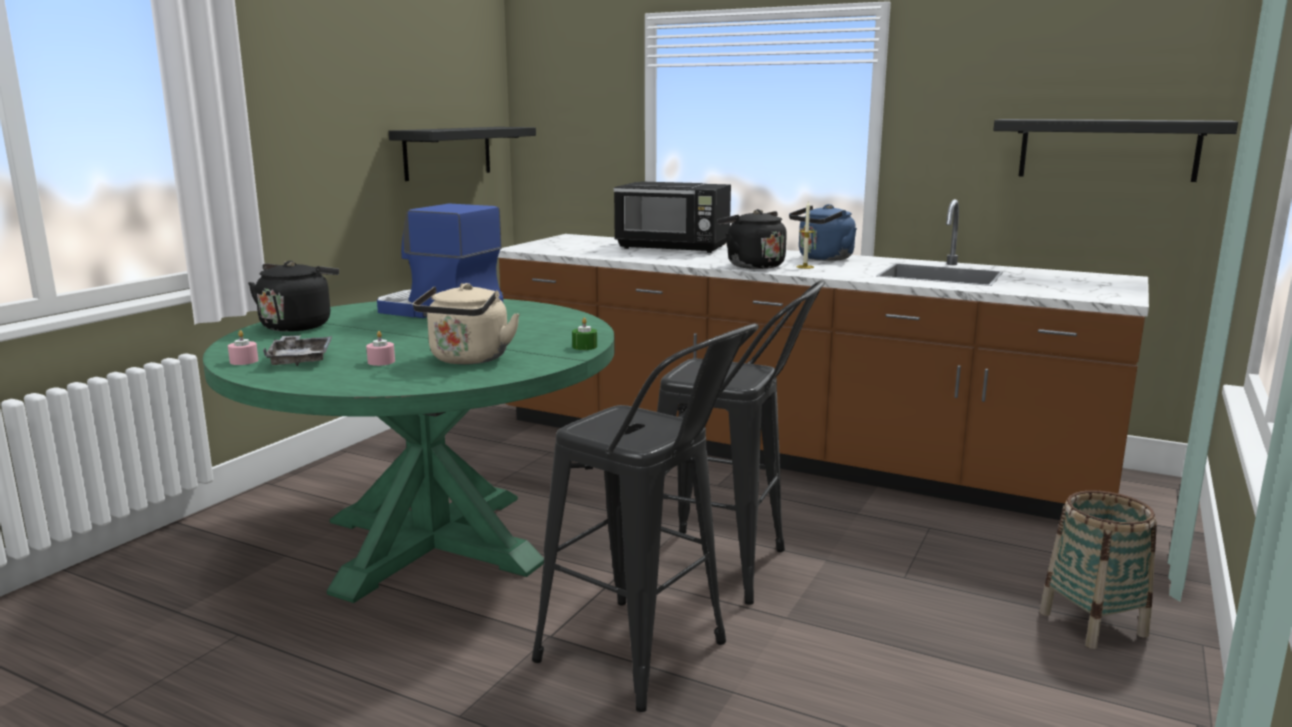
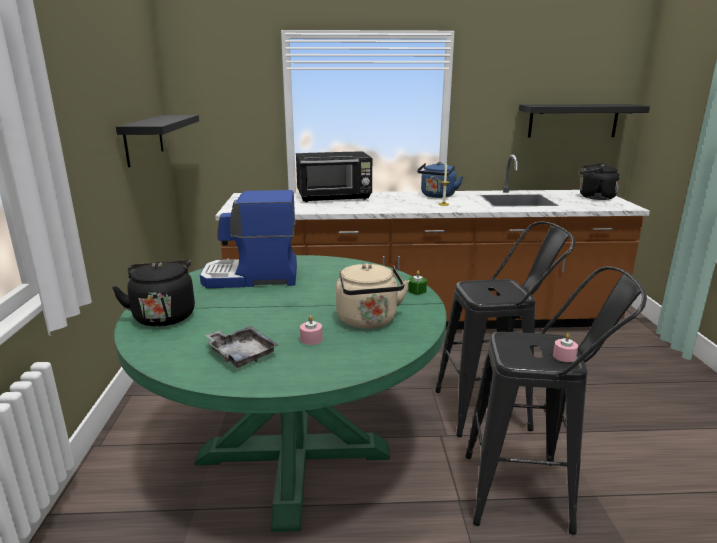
camera: 30 degrees left, 5 degrees up
pink candle [228,330,258,365] -> pink candle moved to [553,333,578,362]
black kettle [717,209,787,269] -> black kettle moved to [580,163,620,200]
basket [1039,490,1157,649] -> none

